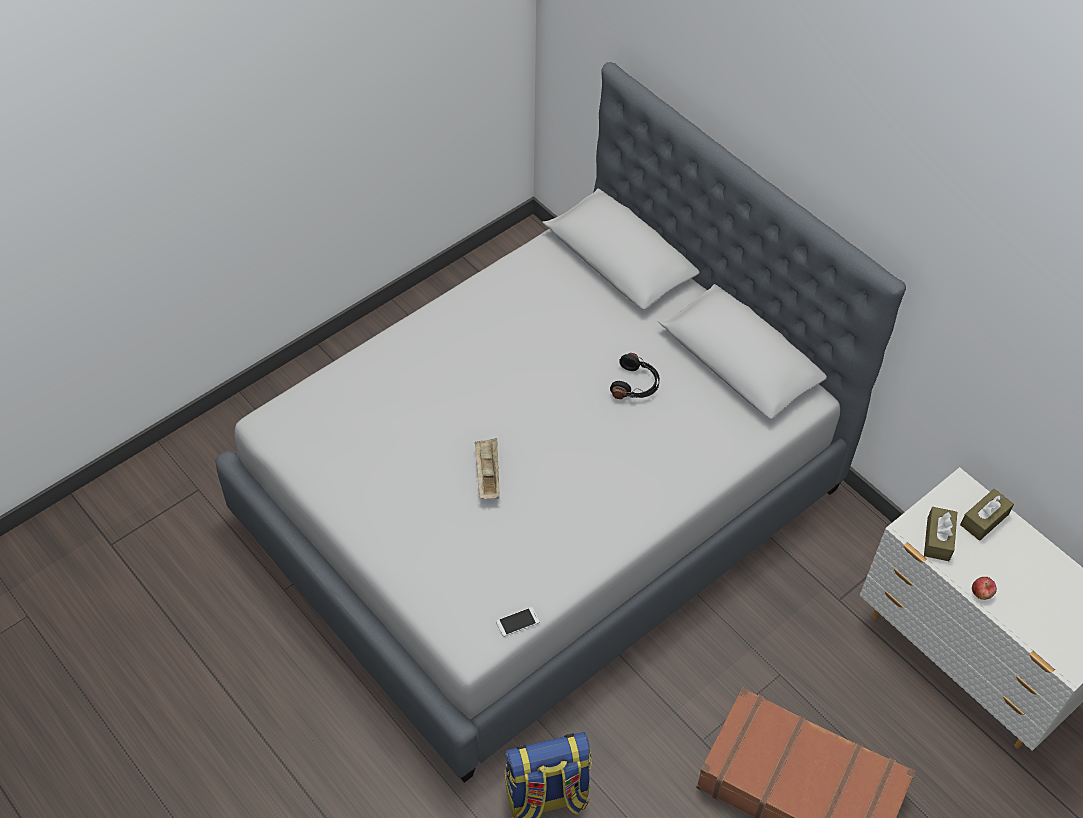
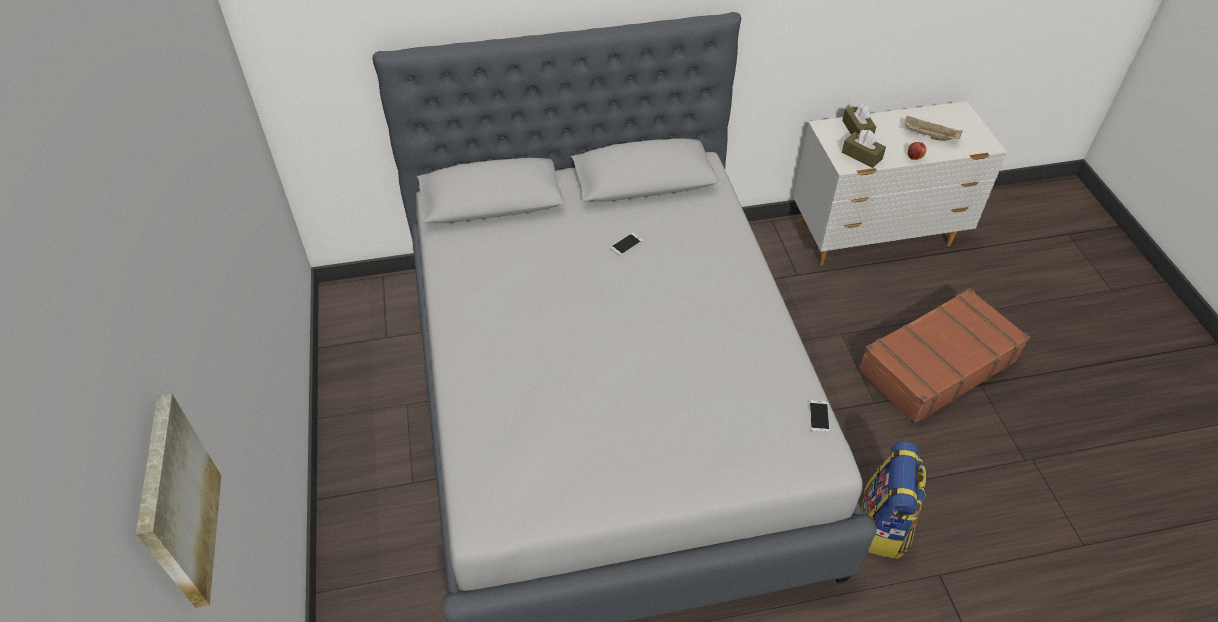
camera: 60 degrees left, 5 degrees down
beige tray [475,438,500,499] -> beige tray moved to [905,116,962,141]
black headphones [610,353,660,399] -> phone [610,233,643,256]
none -> picture [136,394,221,608]

